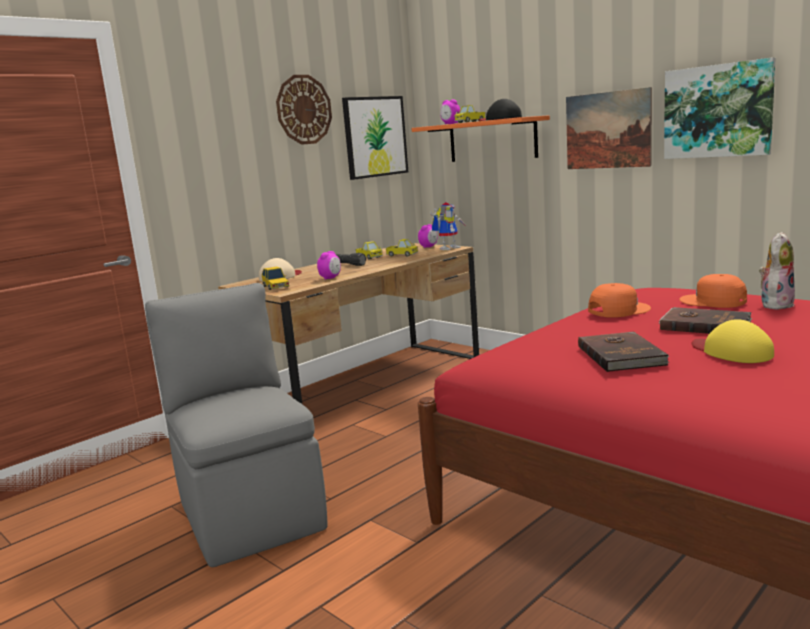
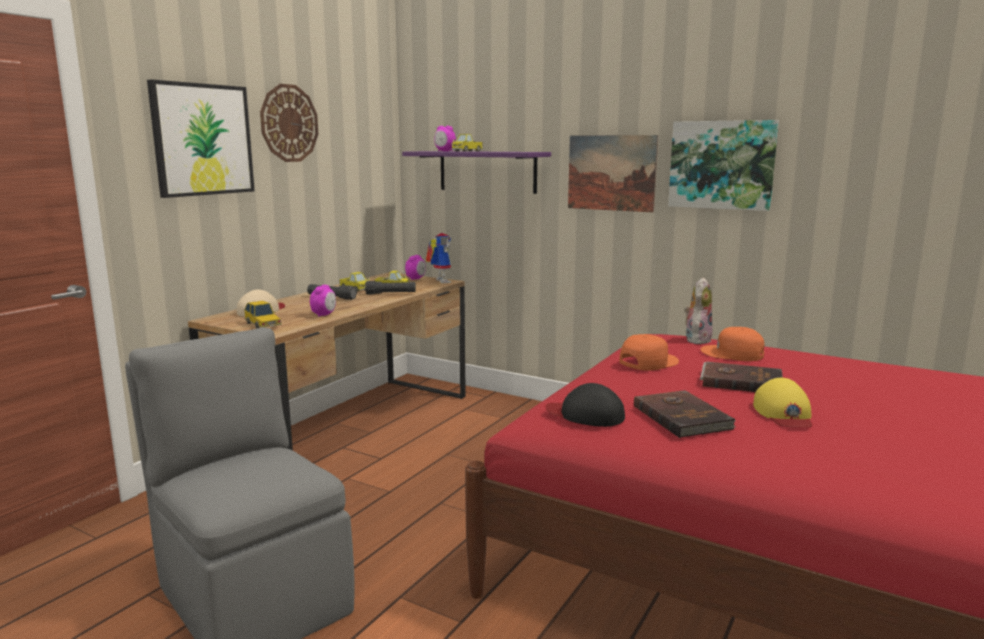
camera: 15 degrees left, 0 degrees up
picture [342,96,408,180] -> picture moved to [147,79,255,198]
orange shelf [411,115,550,162] -> purple shelf [402,151,551,194]
toy robot [430,202,467,250] -> toy robot turned 60 degrees counterclockwise [426,233,451,283]
black cap [479,99,522,121] -> black cap moved to [545,383,625,427]
yellow cap [692,319,774,363] -> yellow cap turned 135 degrees counterclockwise [753,378,812,428]
plush toy [759,232,795,310] -> plush toy moved to [684,277,713,344]
none -> black flashlight [365,281,416,294]

